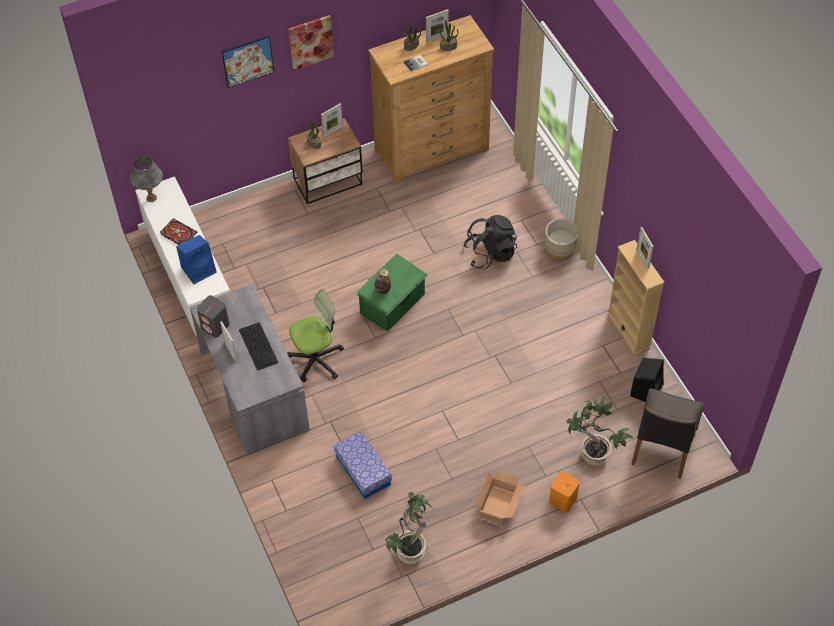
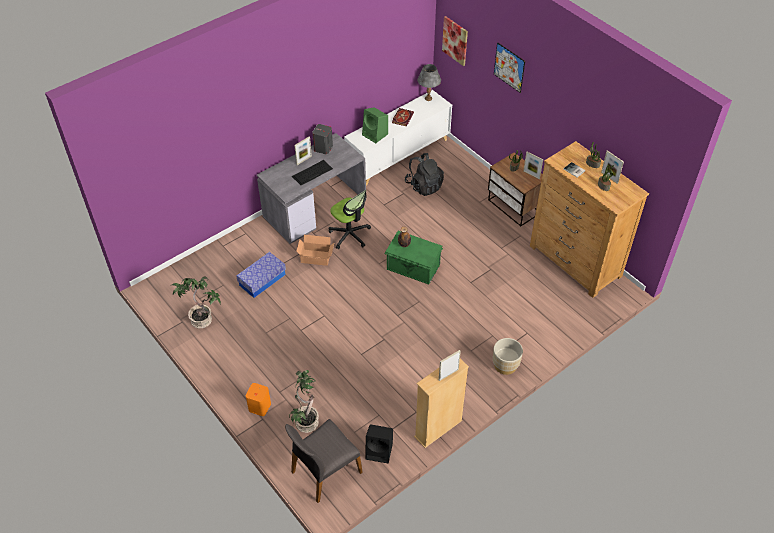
camera: 75 degrees right, 5 degrees down
blue speaker [176,235,217,284] -> green speaker [362,107,388,143]
picture [288,15,334,70] -> picture moved to [442,16,468,66]
black backpack [464,215,517,269] -> black backpack moved to [405,153,444,196]
cardboard box [476,470,525,525] -> cardboard box moved to [296,235,334,266]
grey chair [631,389,704,479] -> grey chair turned 45 degrees counterclockwise [285,419,363,503]

